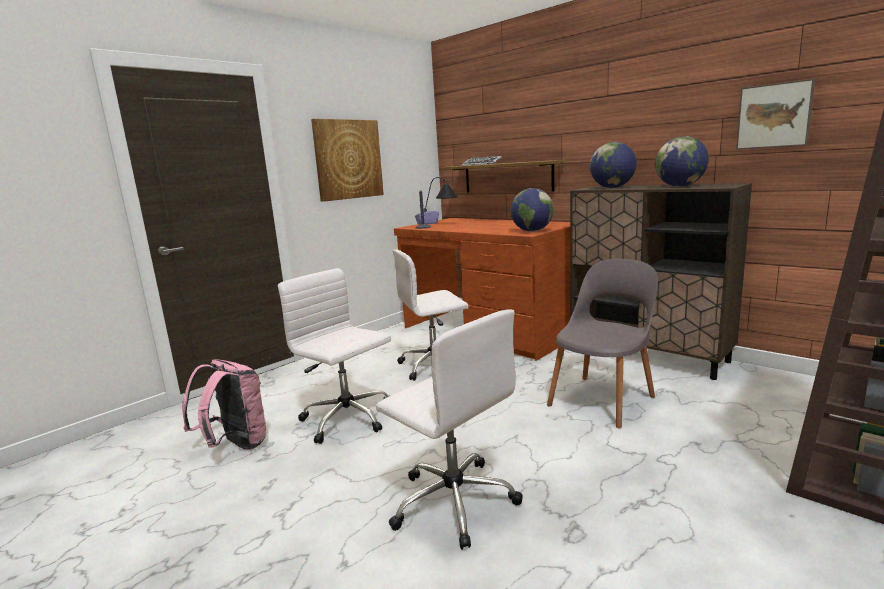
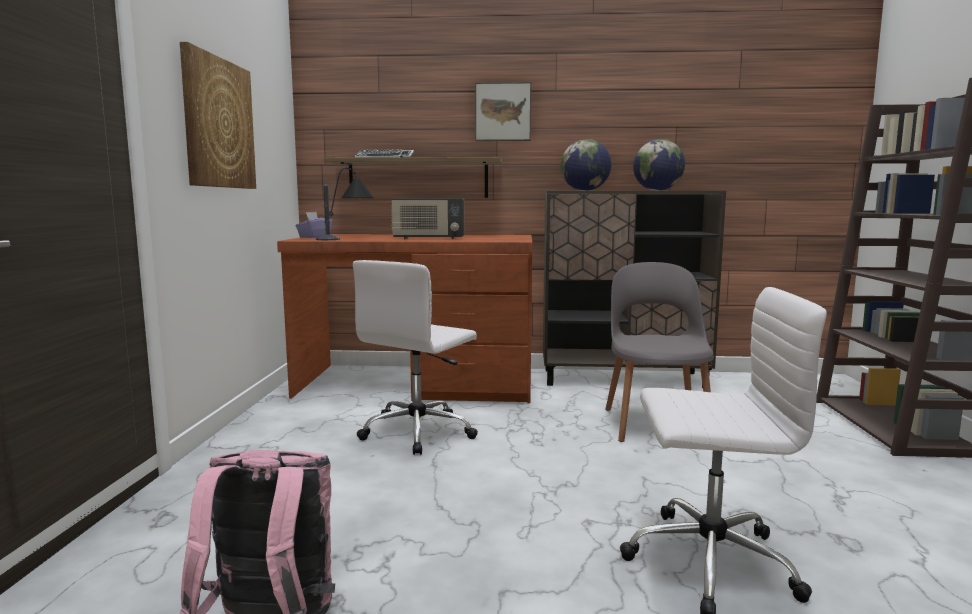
camera: 40 degrees left, 5 degrees down
white office chair [278,268,391,444] -> none
globe [511,188,554,231] -> none
picture [736,79,815,149] -> picture moved to [475,82,531,141]
none -> radio [391,198,465,239]

